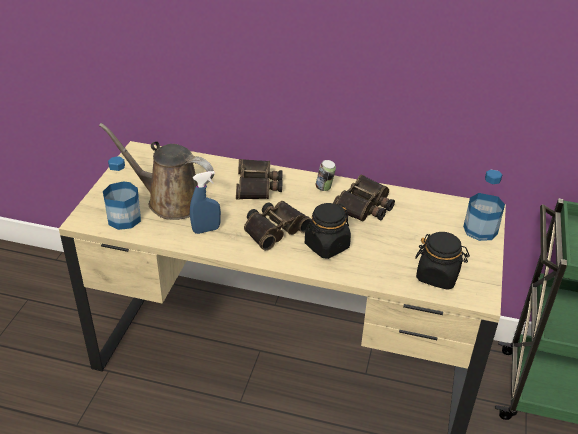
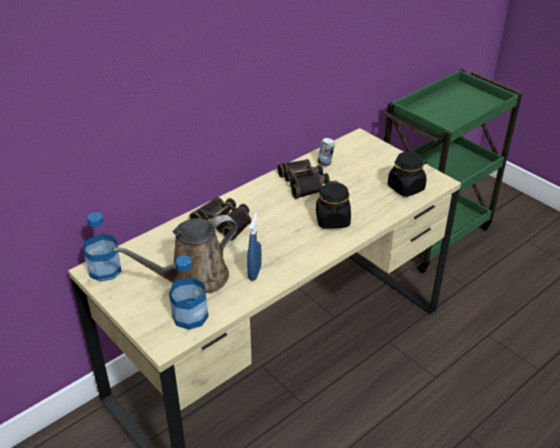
camera: 55 degrees left, 0 degrees up
binoculars [244,201,311,251] -> none
can [315,160,336,191] -> can moved to [317,138,335,166]
bottle [463,169,505,241] -> bottle moved to [83,212,122,282]

